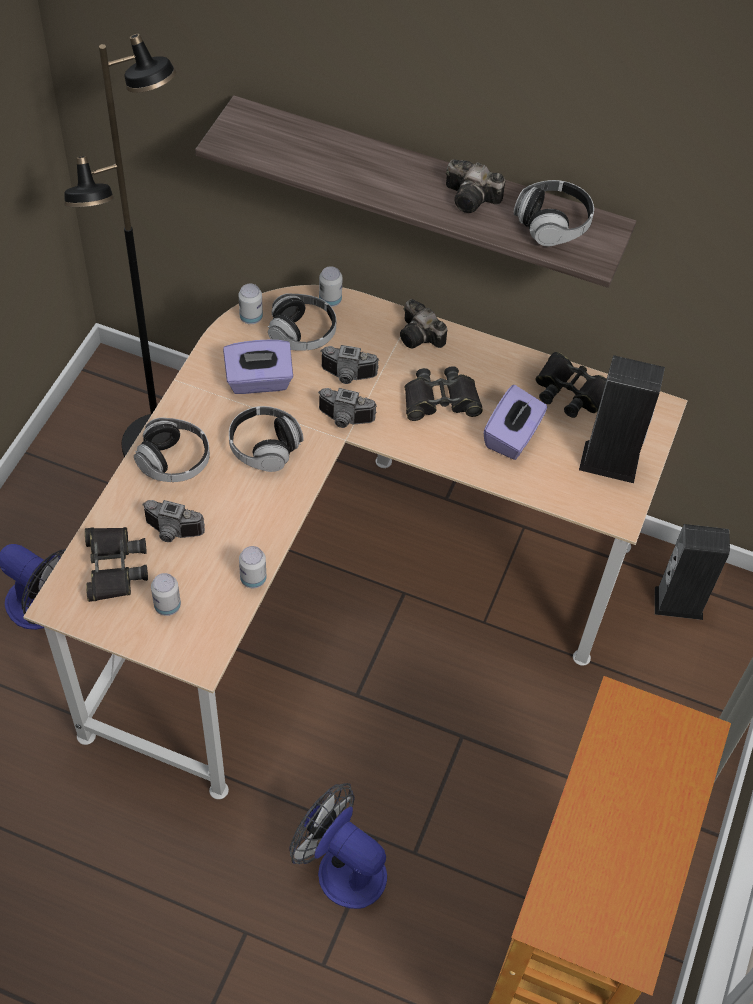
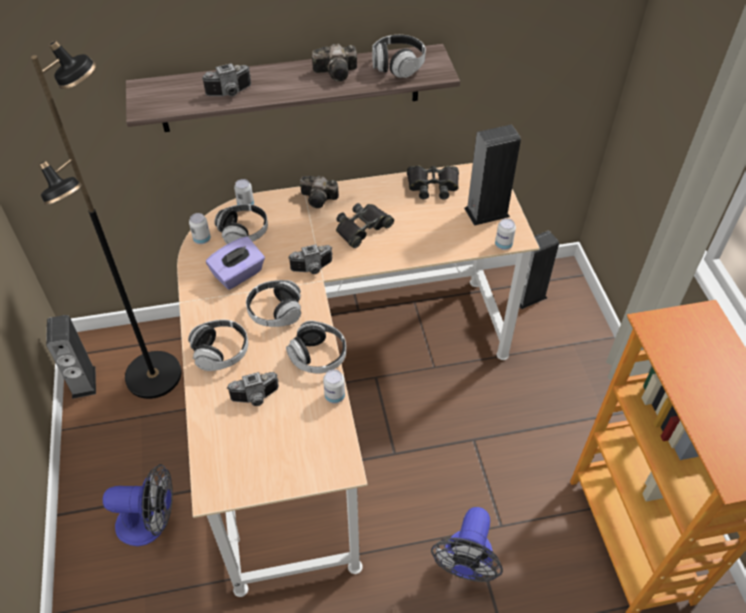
camera: 30 degrees left, 5 degrees down
black binoculars [85,527,148,602] -> none
can [151,573,181,616] -> can moved to [495,218,516,250]
fan [289,783,387,909] -> fan turned 75 degrees counterclockwise [431,507,503,582]
camera [320,345,379,384] -> camera moved to [202,63,251,96]
purple tissue box [483,385,547,460] -> none
none -> speaker [46,315,96,399]
none -> headphones [286,321,346,374]

